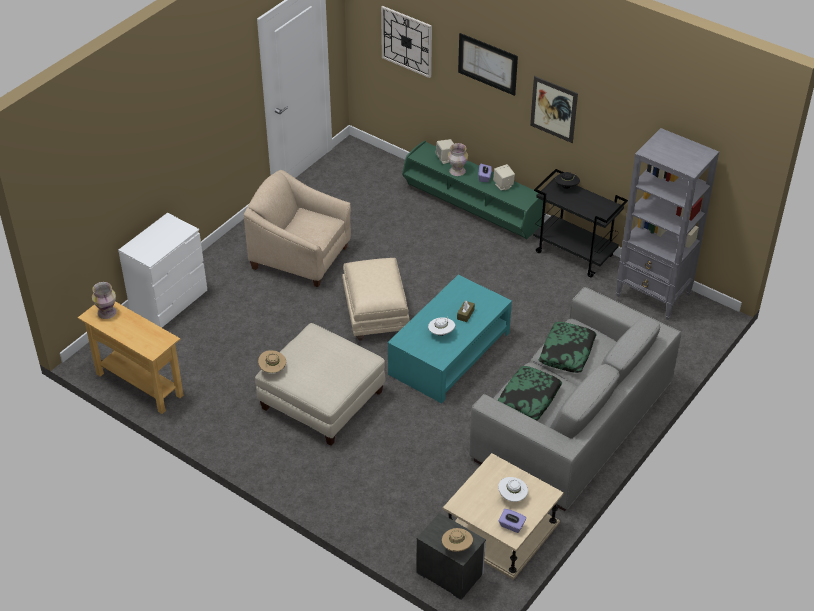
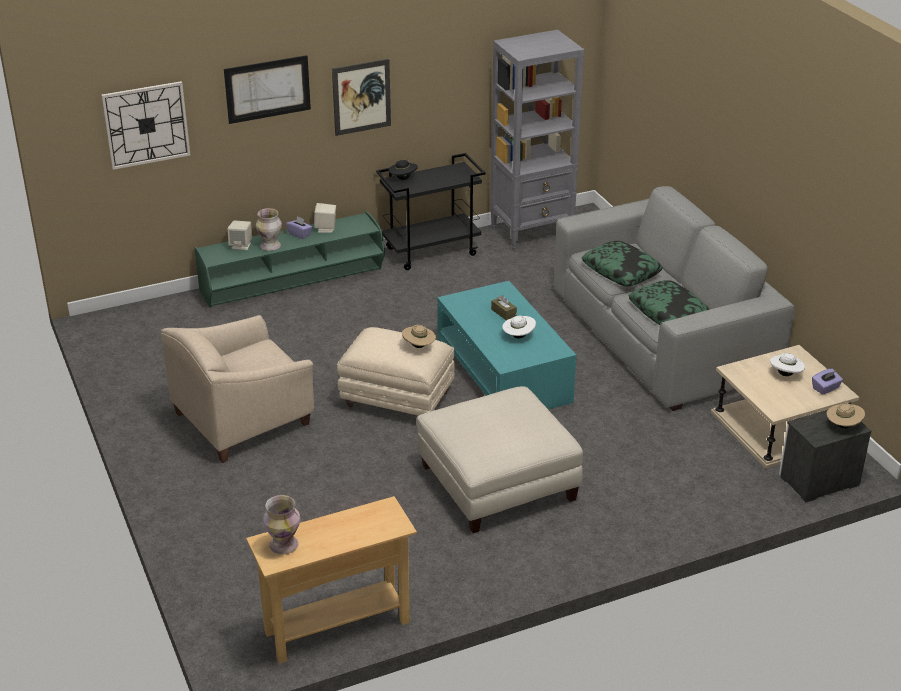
camera: 60 degrees left, 10 degrees down
white dresser [118,213,207,328] -> none
beige hat [258,350,286,373] -> beige hat moved to [402,325,436,348]

